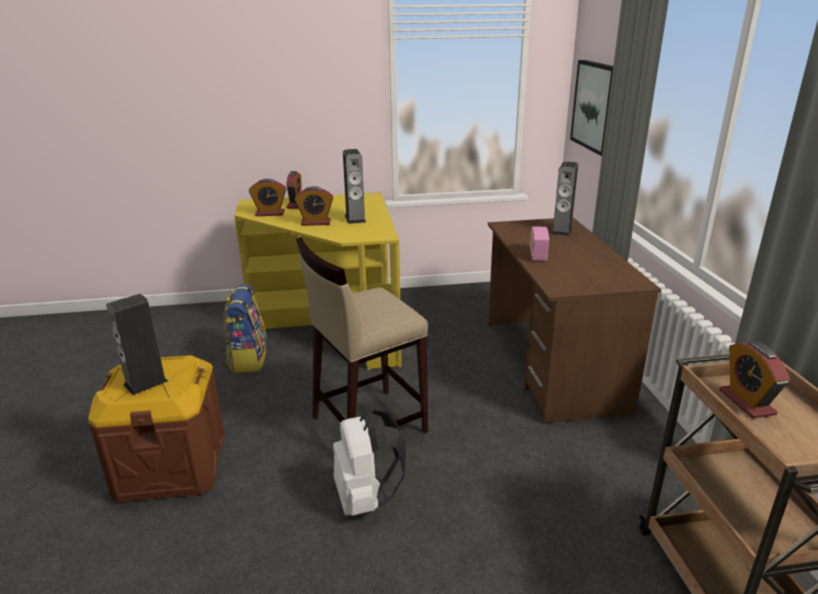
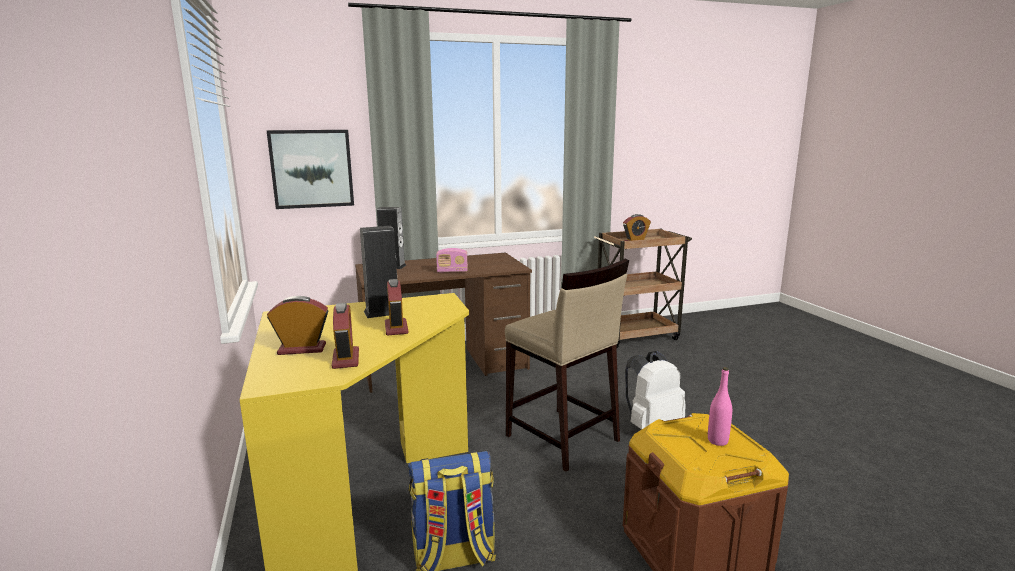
camera: 100 degrees left, 10 degrees down
speaker [106,294,168,395] -> pink bottle [708,367,732,446]

